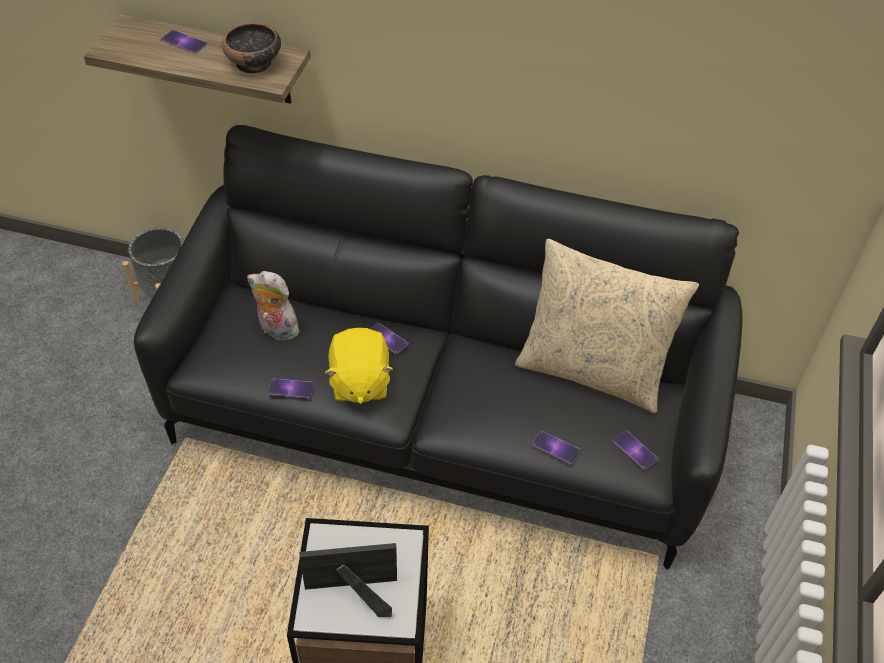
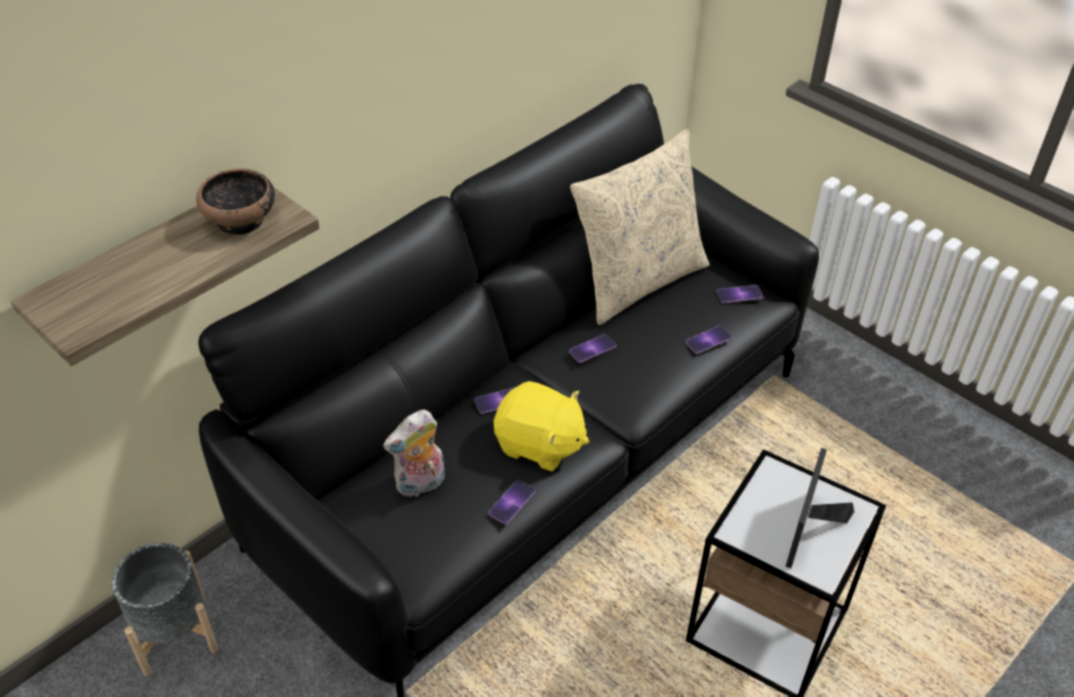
camera: 60 degrees left, 5 degrees down
phone [161,30,208,54] -> phone moved to [569,334,617,363]

